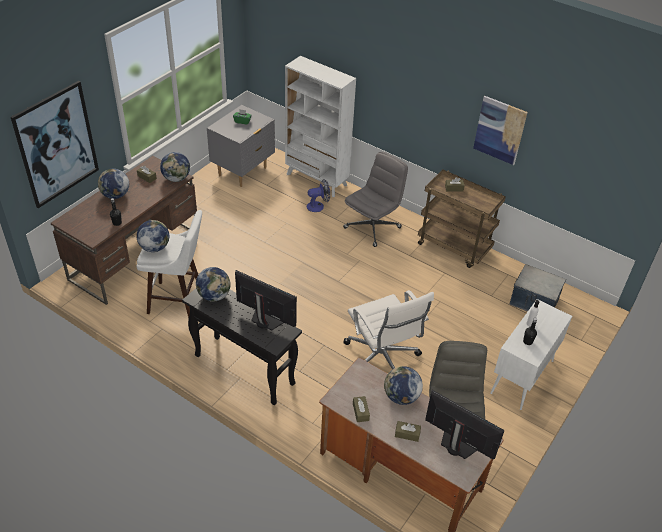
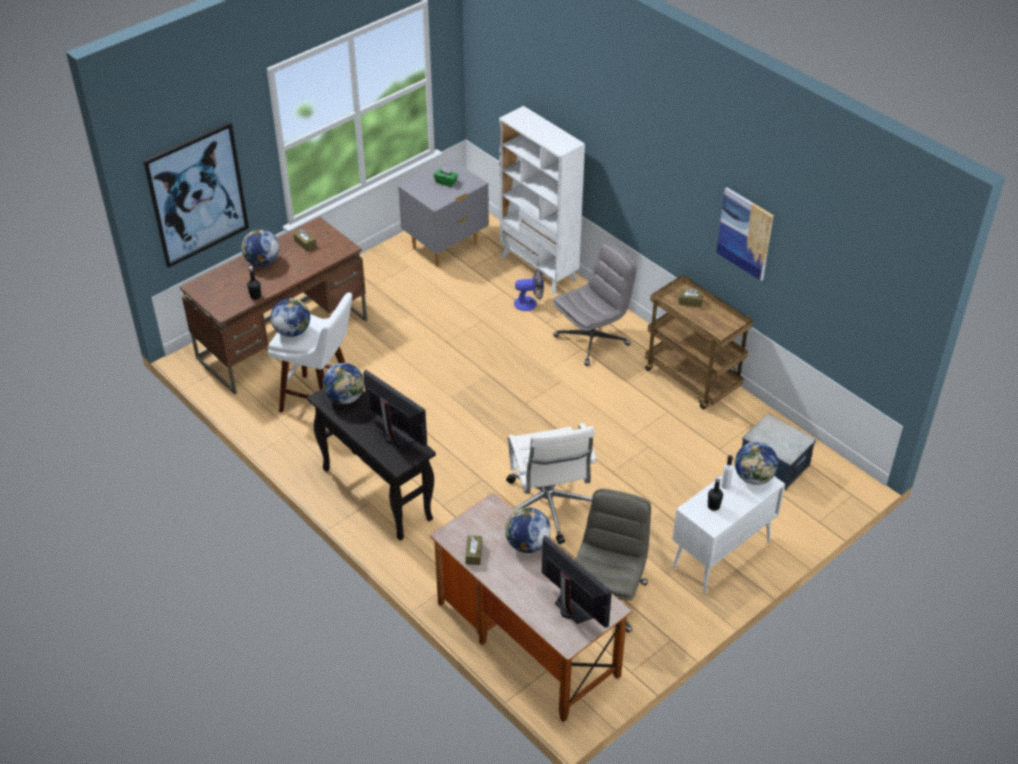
camera: 15 degrees right, 0 degrees up
globe [160,152,190,182] -> globe moved to [735,442,778,485]
brown tissue box [395,421,421,442] -> none

